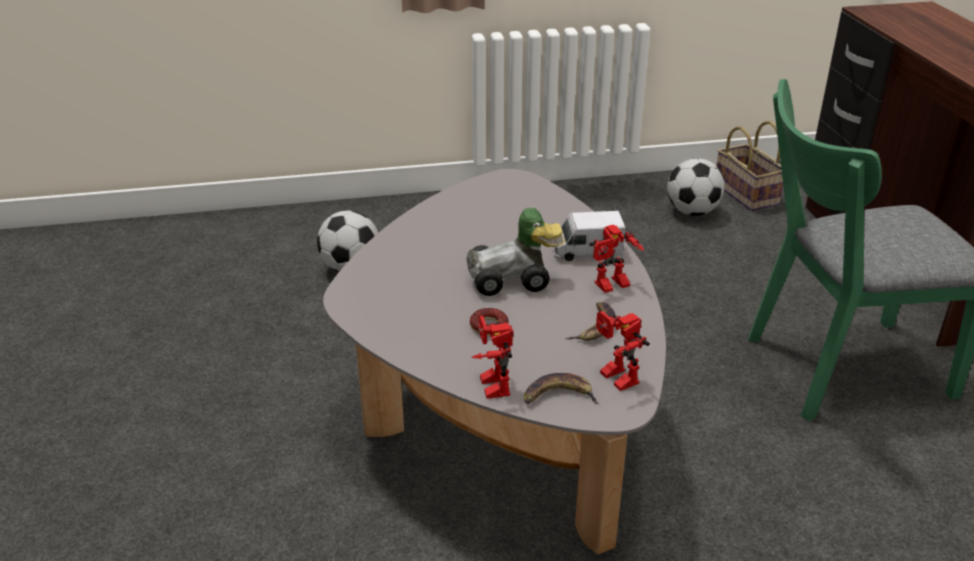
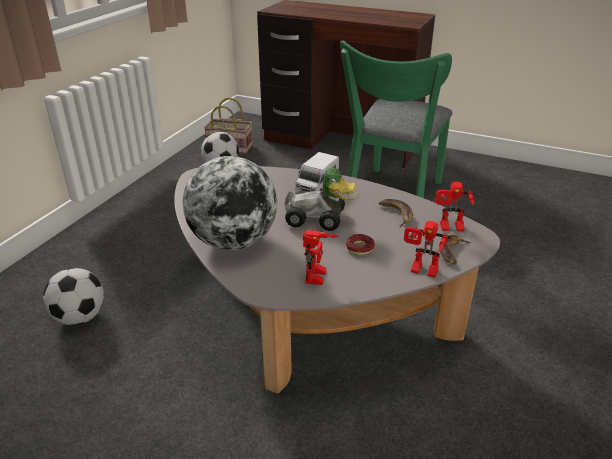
camera: 55 degrees left, 0 degrees up
toy car [466,208,565,296] -> toy car turned 75 degrees clockwise [284,167,357,231]
toy robot [590,224,644,293] -> toy robot moved to [303,230,339,285]
none -> globe [183,156,277,250]

